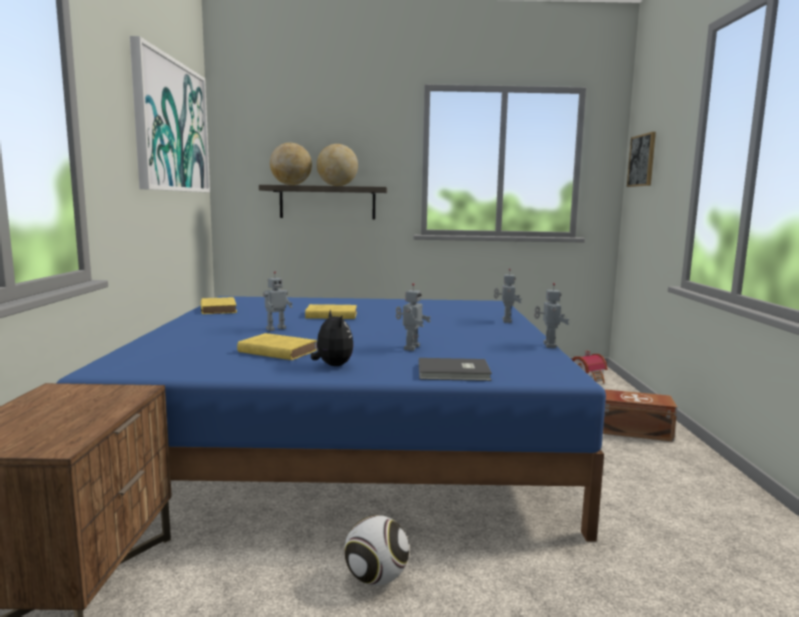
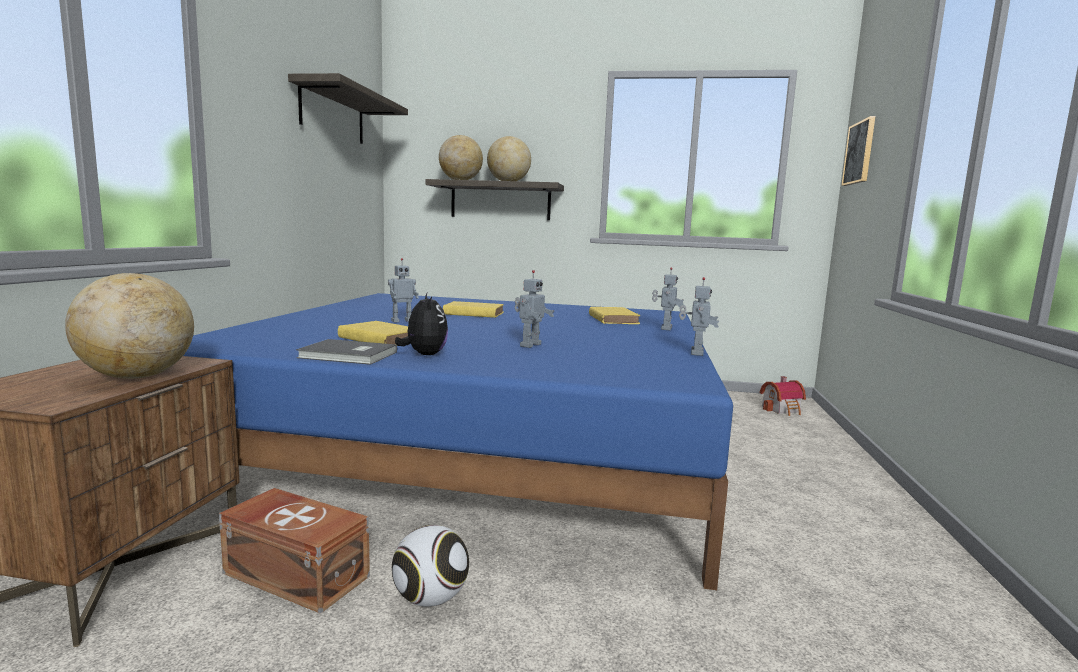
camera: 10 degrees right, 0 degrees up
picture [130,36,210,192] -> shelf [288,73,408,144]
yellow book [201,297,237,314] -> yellow book moved to [589,307,640,324]
grey book [419,358,492,381] -> grey book moved to [296,339,397,365]
brown storage box [603,389,678,442] -> brown storage box moved to [219,488,370,614]
none -> globe [65,273,194,379]

